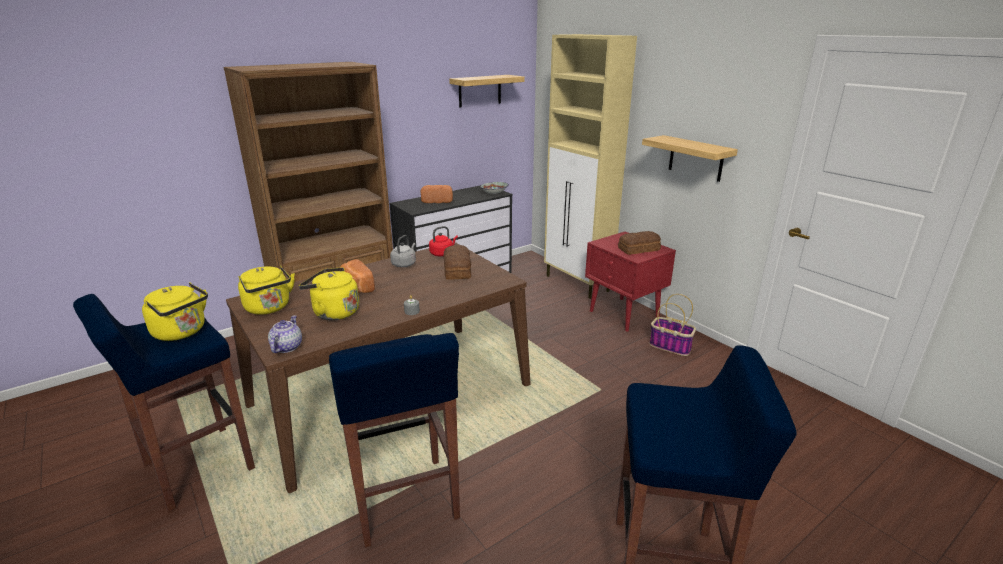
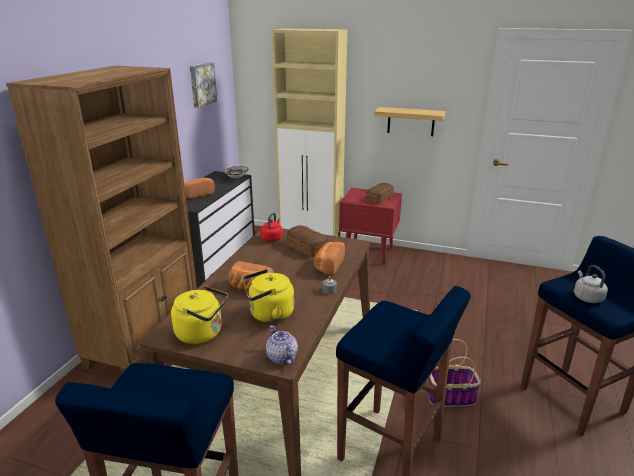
camera: 35 degrees left, 0 degrees up
yellow kettle [142,283,208,341] -> none
grey kettle [390,235,416,267] -> grey kettle moved to [574,265,608,303]
shelf [449,75,525,108] -> picture [190,62,217,108]
basket [649,294,696,356] -> basket moved to [427,339,481,407]
none -> bread [314,242,345,275]

